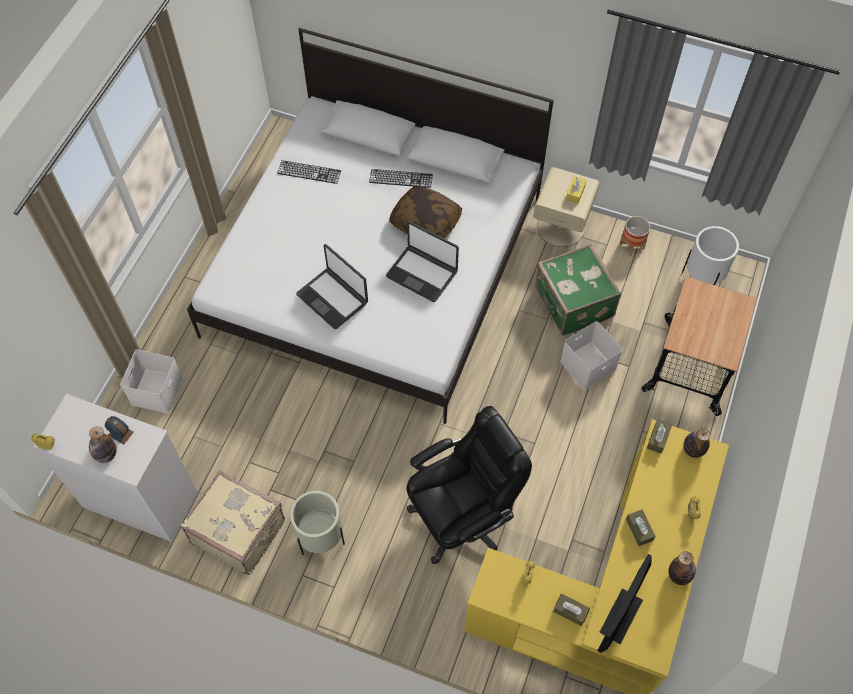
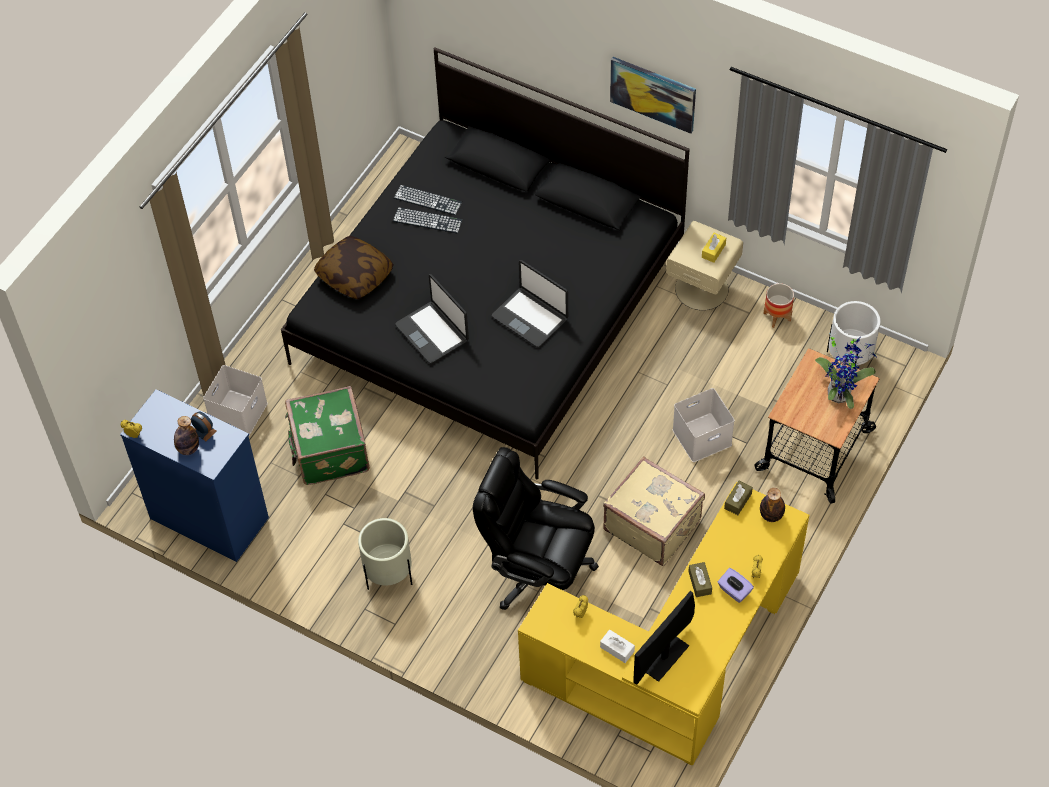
camera: 10 degrees right, 5 degrees down
white dresser [34,394,198,542] -> blue dresser [120,389,269,562]
beige suitcase [181,471,285,575] -> beige suitcase moved to [603,457,705,566]
white bed [187,28,554,424] -> black bed [281,47,689,479]
keyboard [369,169,433,188] -> keyboard moved to [393,207,462,233]
pillow [389,185,462,239] -> pillow moved to [314,236,394,300]
black office chair [406,406,532,564] -> black office chair turned 135 degrees counterclockwise [473,447,599,610]
green suitcase [535,244,621,336] -> green suitcase moved to [285,386,370,485]
brown tissue box [553,594,590,626] -> white tissue box [600,630,635,663]
bottle [668,551,696,585] -> none
none -> picture [610,57,696,134]
none -> purple tissue box [717,568,754,603]
none -> potted plant [815,333,877,409]

